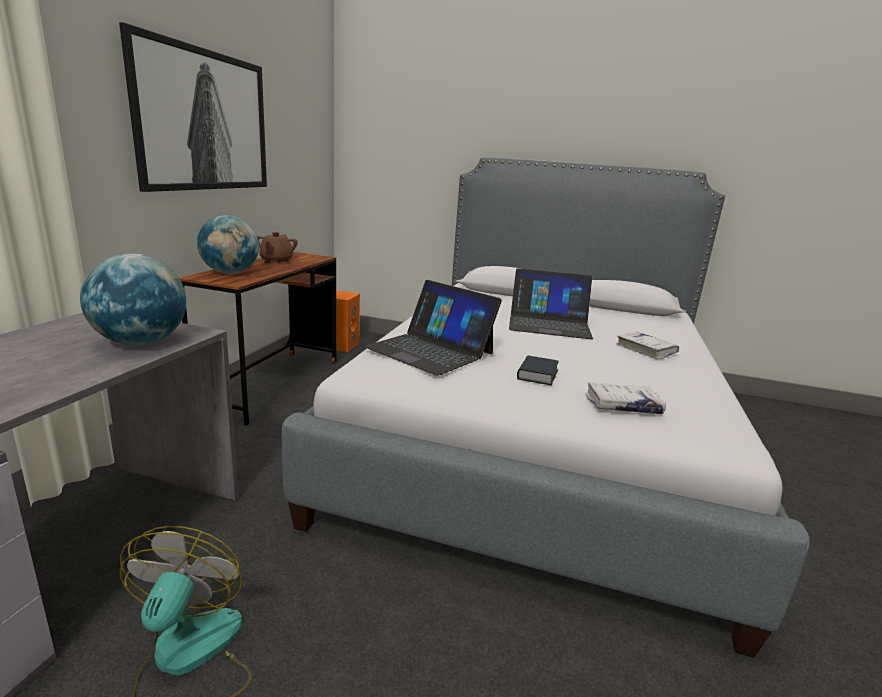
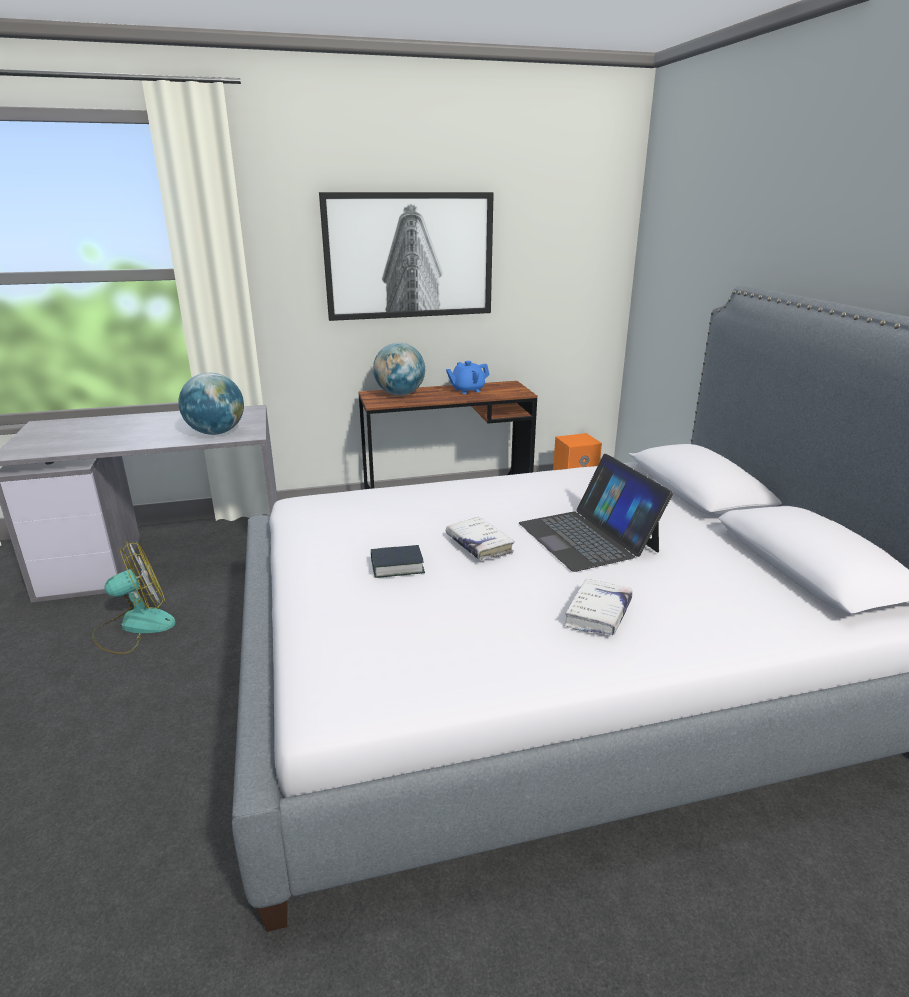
camera: 60 degrees right, 5 degrees up
brown teapot [257,232,298,264] -> blue teapot [446,361,490,394]
laptop [363,280,502,376] -> none
white book [585,382,666,414] -> white book moved to [446,517,515,560]

